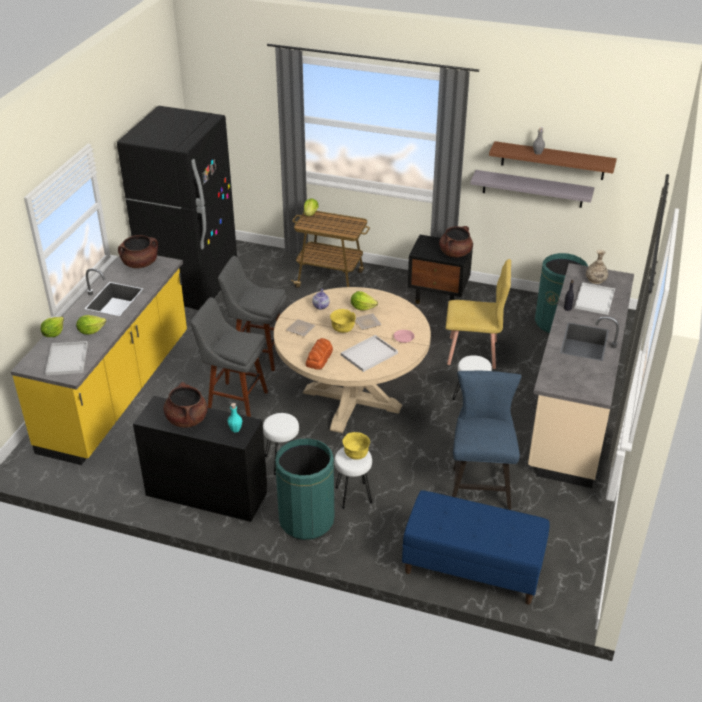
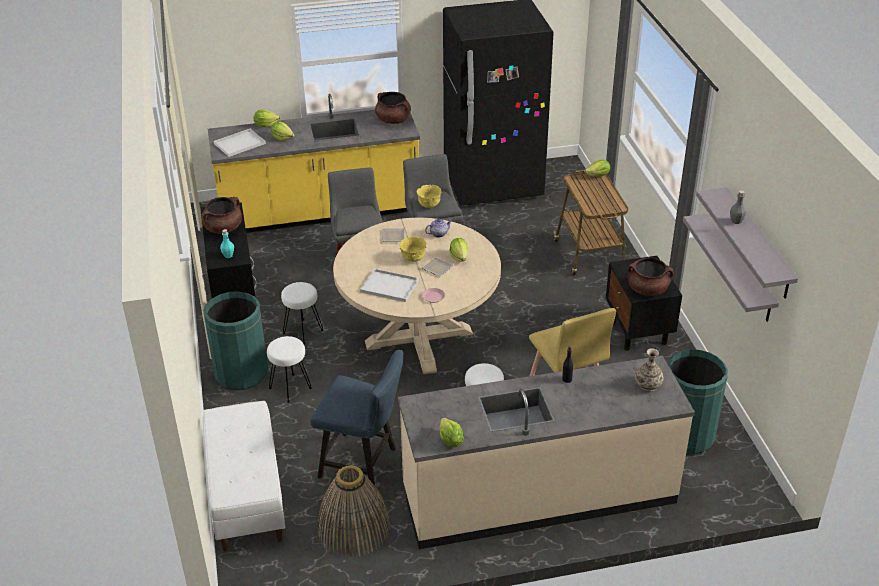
camera: 60 degrees right, 0 degrees up
bread [306,338,333,369] -> none
yellow bowl [342,432,370,460] -> yellow bowl moved to [417,185,442,208]
blue bench [402,490,550,605] -> white bench [203,401,285,551]
blue chair [452,371,522,510] -> blue chair turned 45 degrees clockwise [310,350,404,488]
brown shelf [489,141,617,180] -> grey shelf [696,187,798,299]
white tray [575,282,615,315] -> none
none -> basket [318,465,391,557]
none -> lettuce [440,418,464,448]

